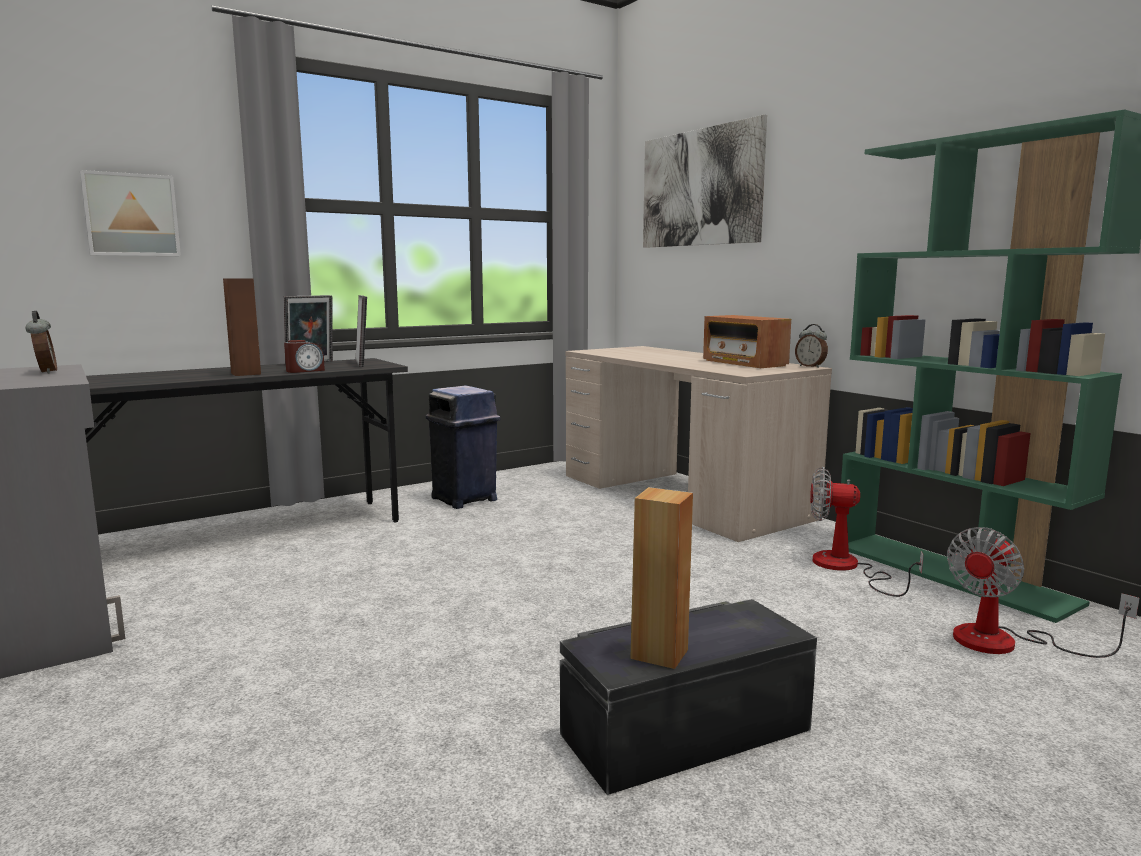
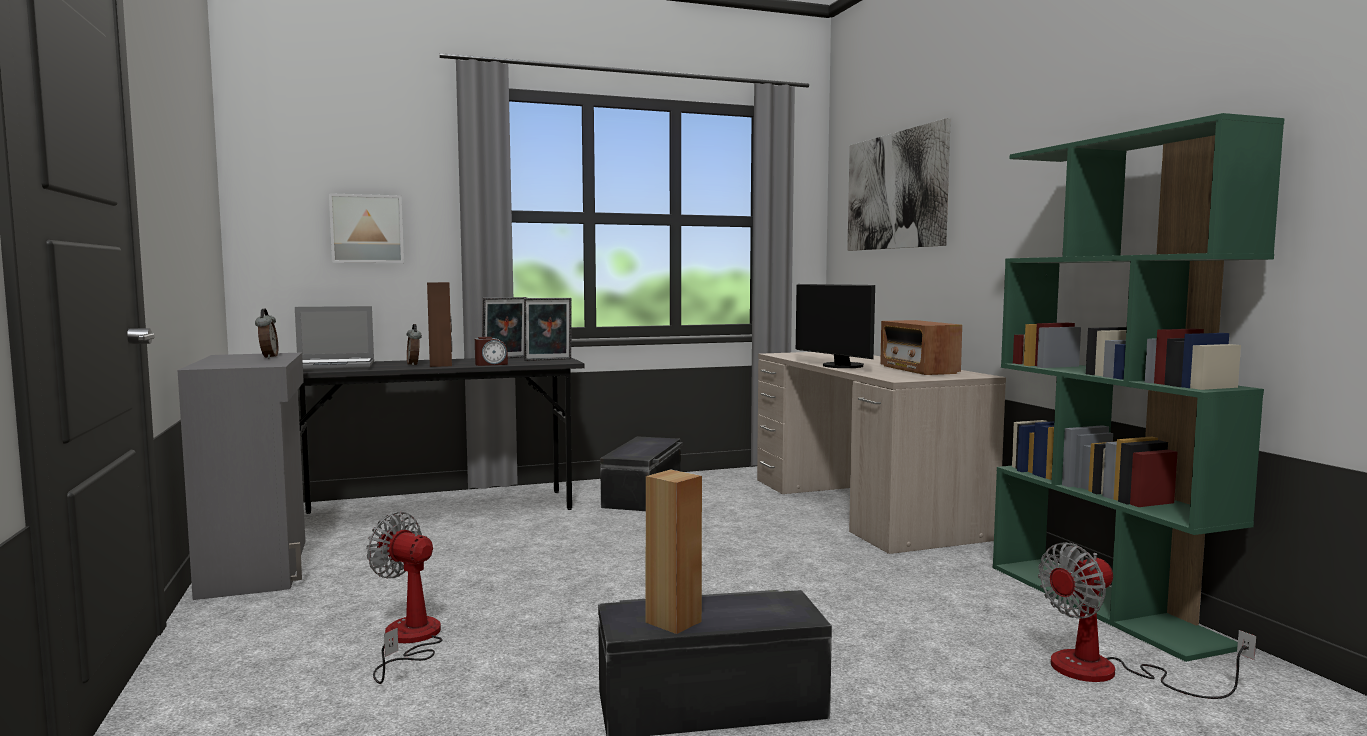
camera: 15 degrees right, 5 degrees down
picture frame [356,295,367,367] -> picture frame turned 75 degrees clockwise [524,298,572,361]
blue trash can [426,385,500,509] -> black storage box [600,436,683,511]
alarm clock [795,324,828,368] -> alarm clock moved to [406,324,422,366]
fan [810,467,924,597] -> fan moved to [366,512,443,684]
none -> laptop [295,306,374,371]
none -> monitor [796,284,875,368]

